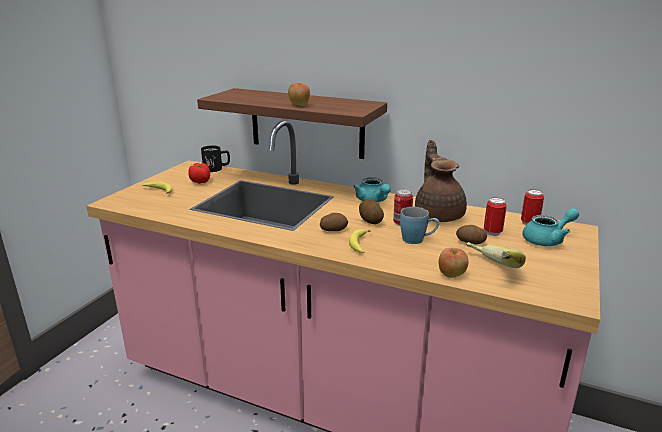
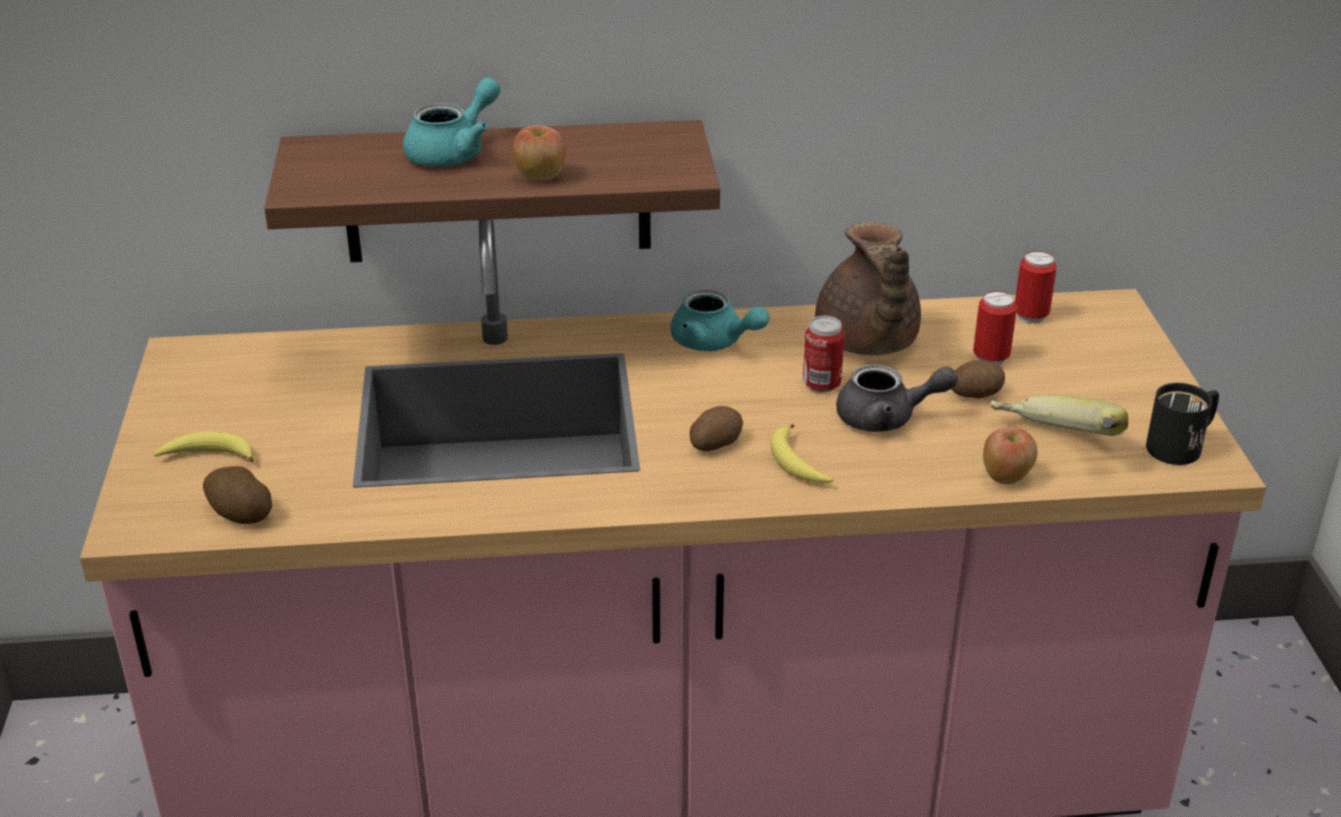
camera: 30 degrees left, 10 degrees up
tomato [188,163,210,184] -> none
black mug [201,145,230,172] -> black mug moved to [1146,383,1219,465]
potato [359,200,384,224] -> potato moved to [203,466,272,524]
blue mug [400,207,439,244] -> grey teapot [836,364,958,432]
brown teapot [415,140,467,222] -> brown teapot turned 150 degrees counterclockwise [815,222,921,355]
turquoise teapot [523,208,579,246] -> turquoise teapot moved to [403,78,500,167]

